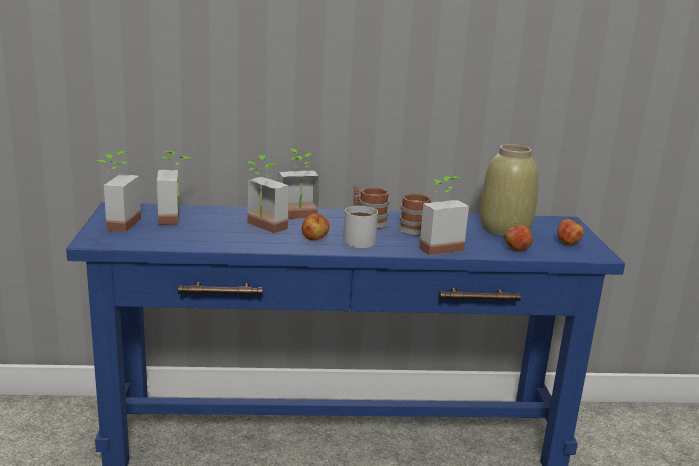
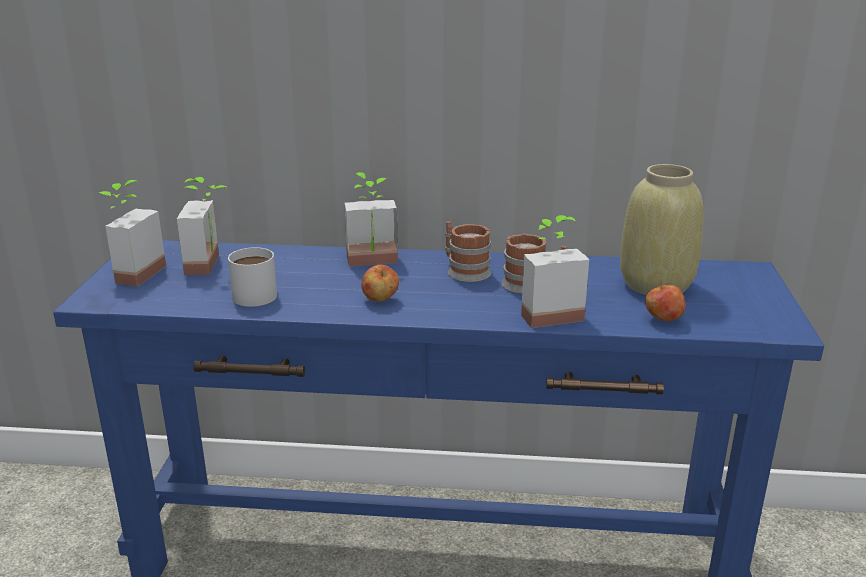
camera: 10 degrees right, 5 degrees up
potted plant [246,155,289,233] -> none
white mug [343,206,378,248] -> white mug moved to [228,247,277,307]
apple [558,219,584,245] -> none

